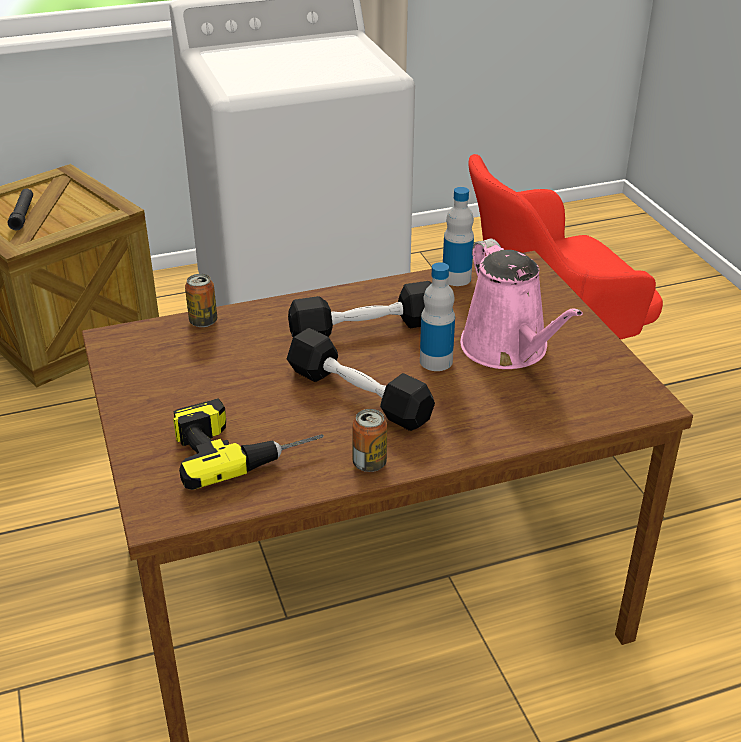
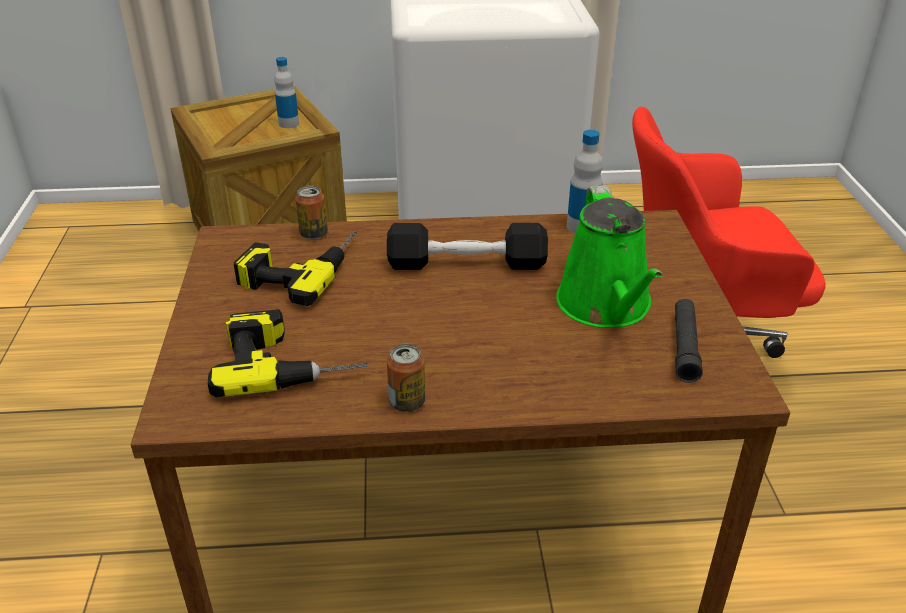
camera: 15 degrees right, 0 degrees up
black flashlight [8,189,33,230] -> black flashlight moved to [675,299,703,383]
black dumbbell [287,328,435,431] -> none
bottle [420,262,455,371] -> bottle moved to [274,57,299,128]
pink watering can [460,239,583,369] -> green watering can [556,185,662,328]
none -> power drill [234,230,357,306]

